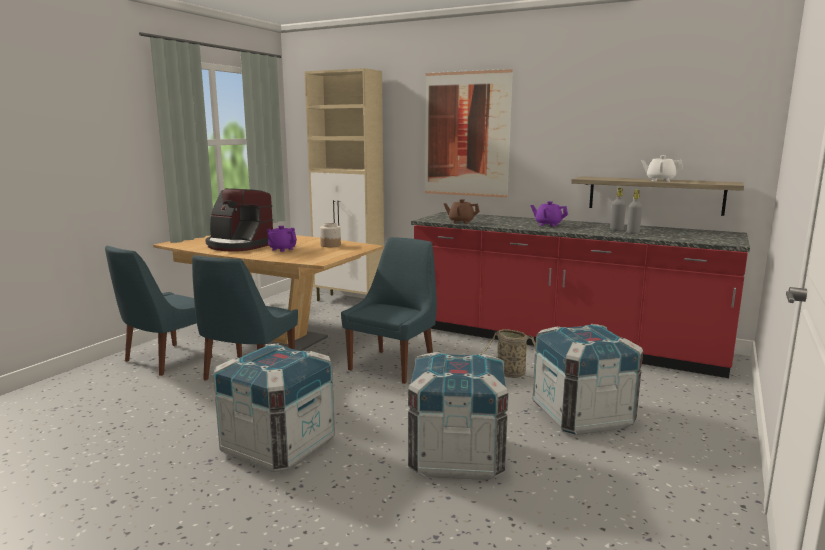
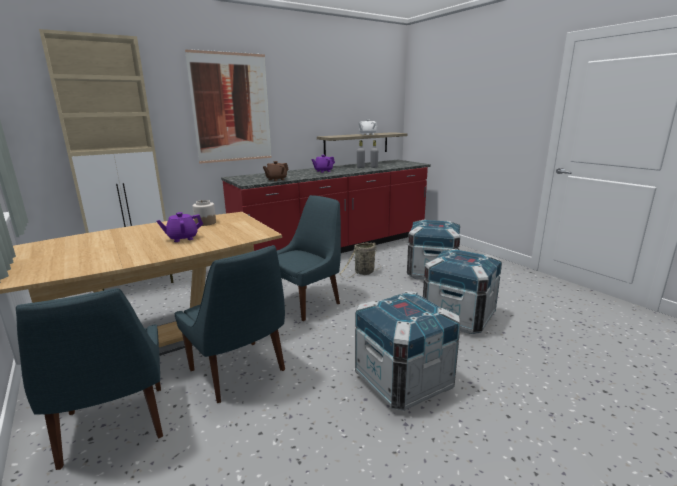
camera: 60 degrees left, 5 degrees up
coffee machine [205,188,273,252] -> none
blue chair [341,237,437,384] -> blue chair turned 75 degrees clockwise [277,195,341,321]

